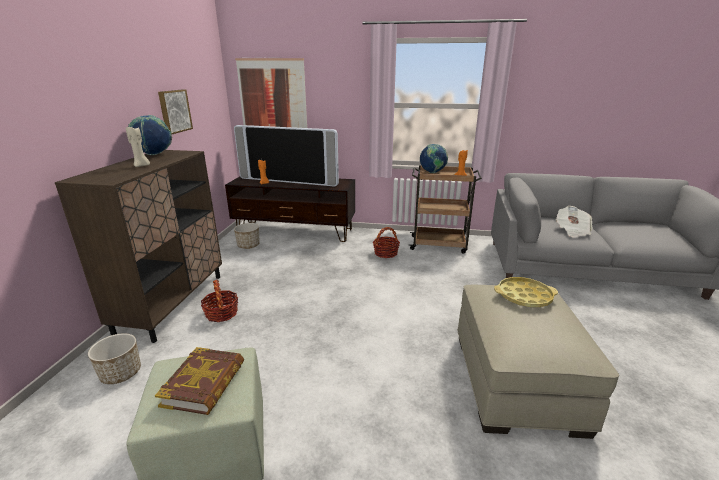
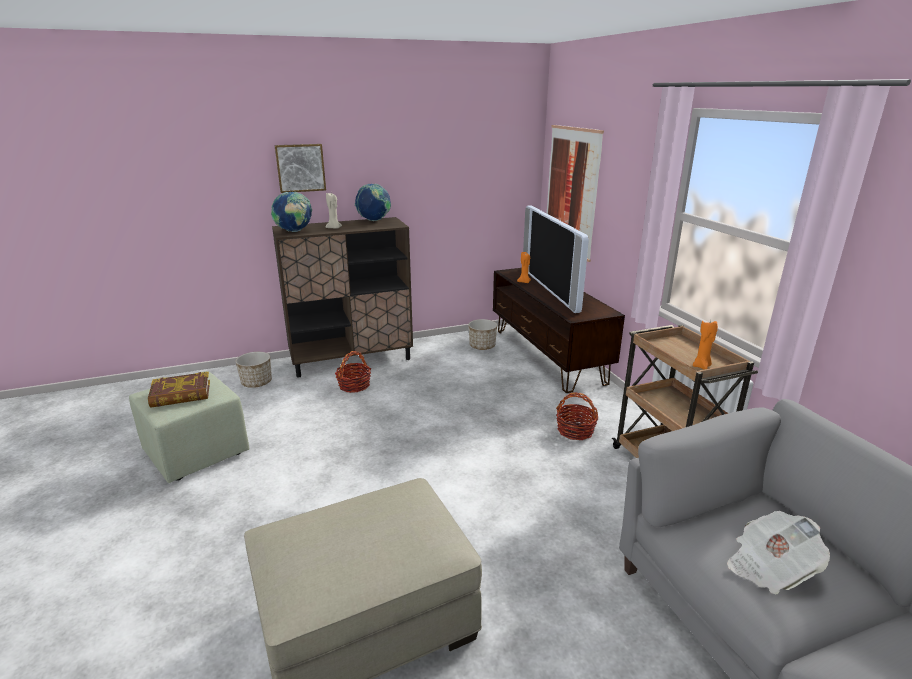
camera: 60 degrees right, 0 degrees up
picture [158,89,193,134] -> picture moved to [275,144,326,193]
globe [420,144,448,173] -> globe moved to [271,192,312,232]
yellow tray [494,277,558,307] -> none

